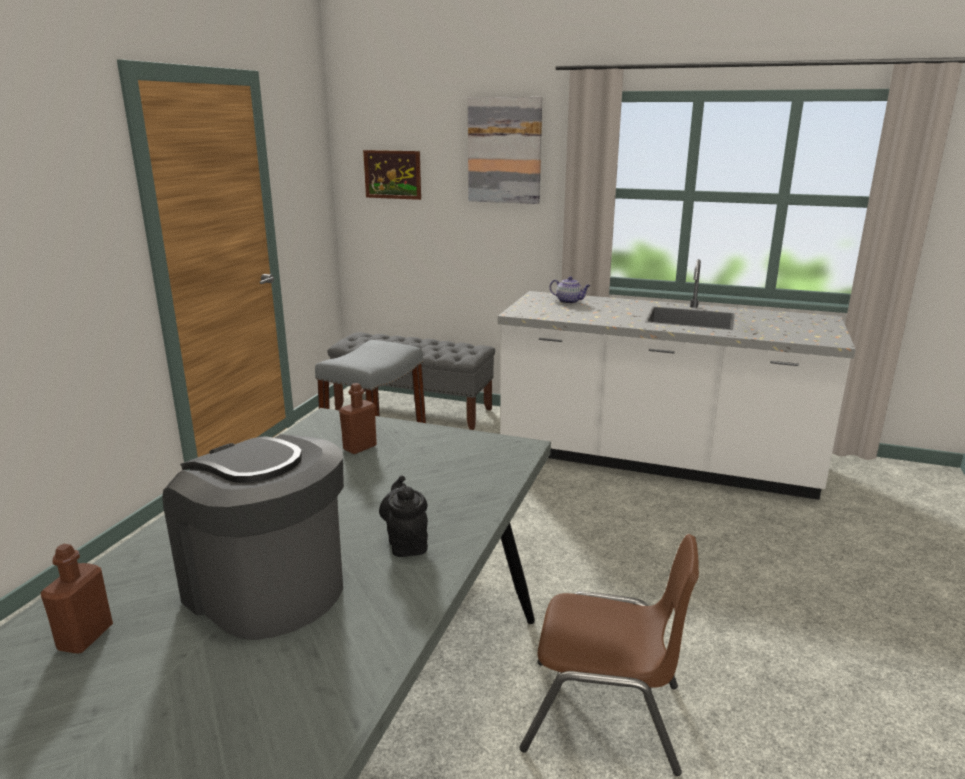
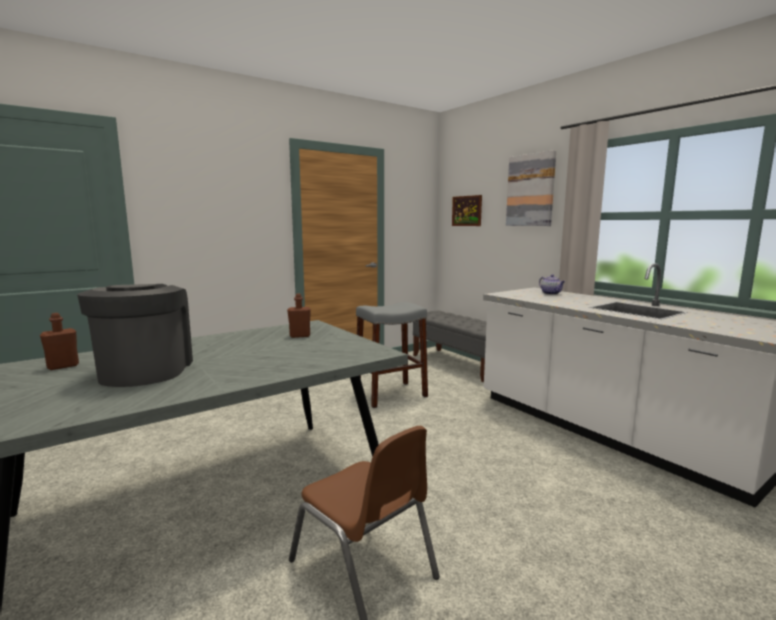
camera: 35 degrees right, 10 degrees down
black teapot [379,475,428,557] -> none

